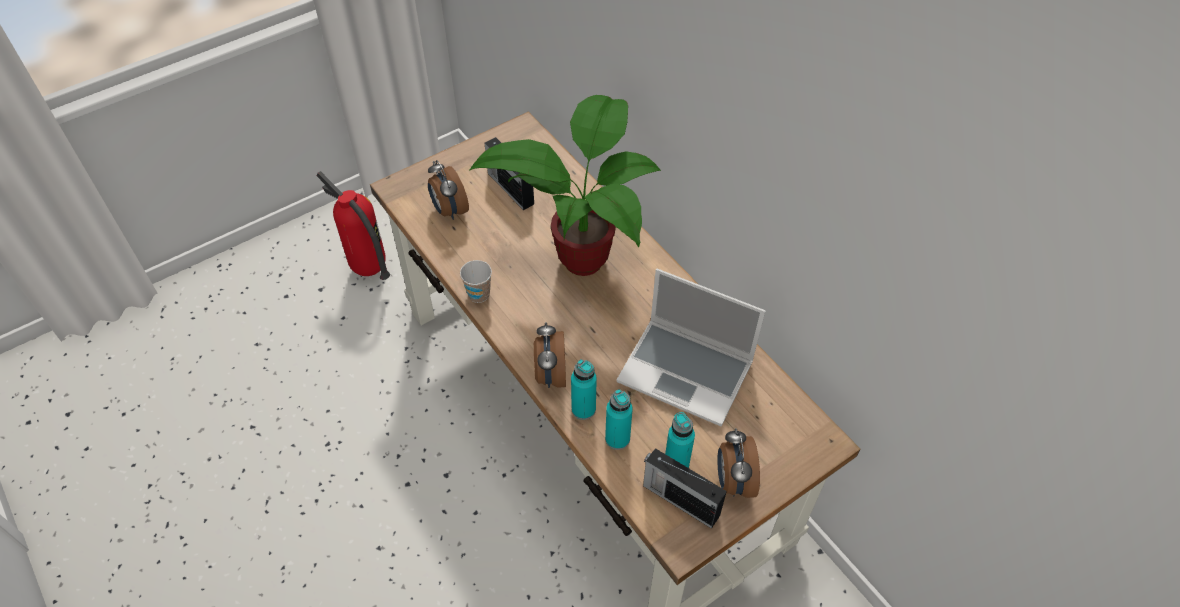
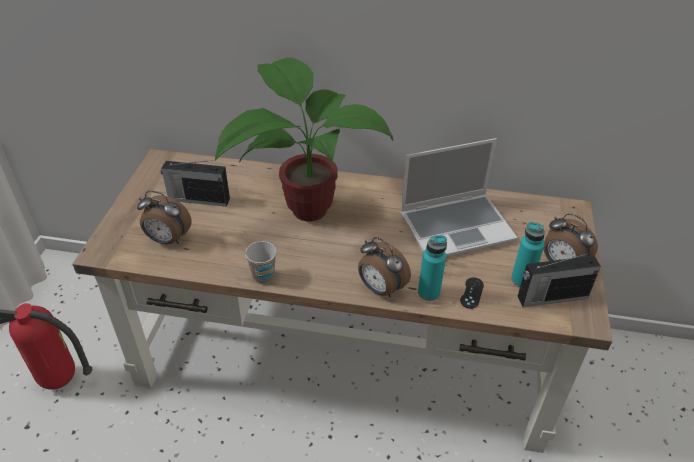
camera: 45 degrees left, 10 degrees down
turquoise bottle [605,389,633,450] -> black game controller [460,277,484,309]

